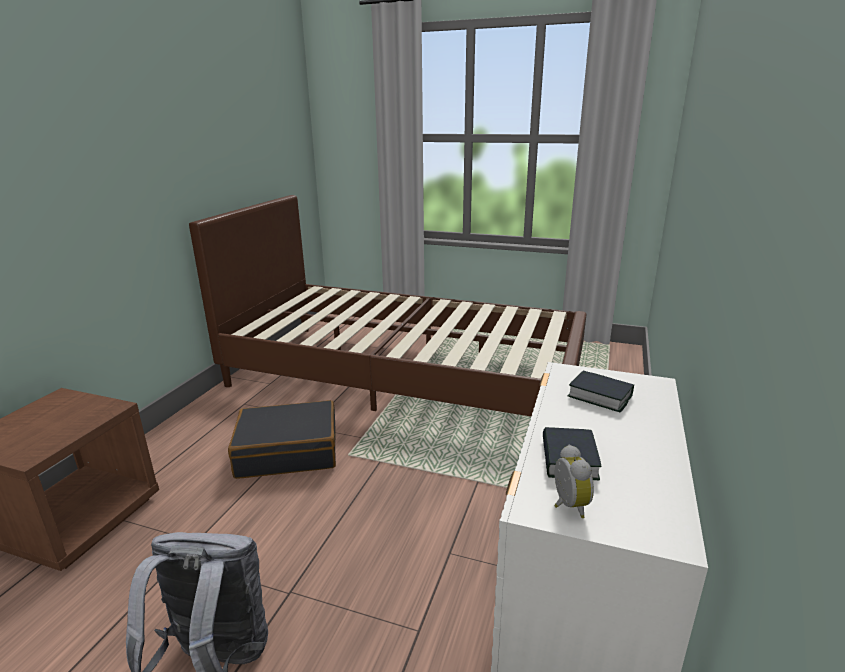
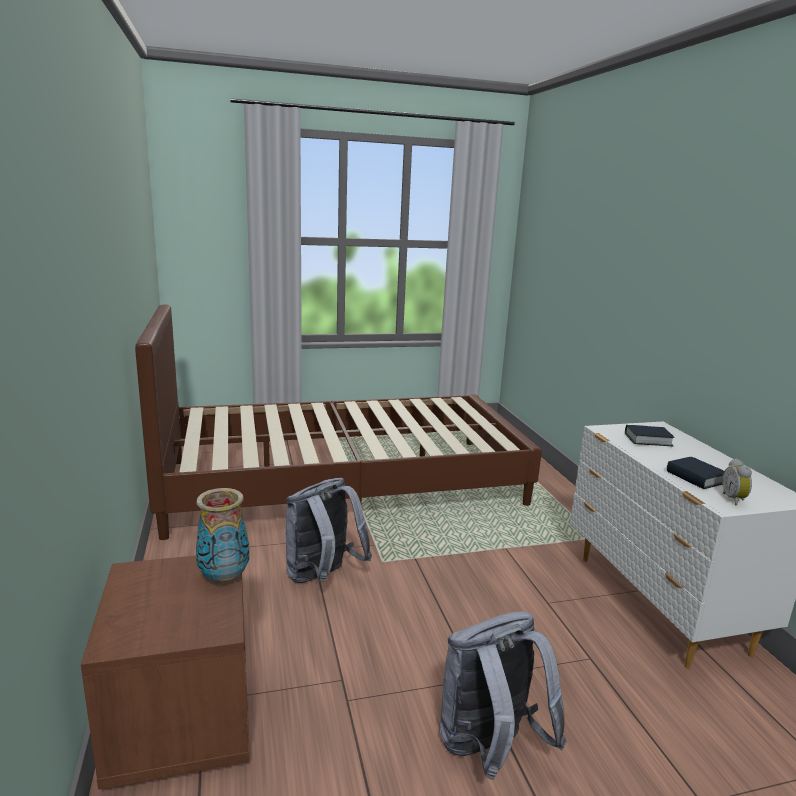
camera: 35 degrees left, 5 degrees down
black suitcase [228,400,336,479] -> grey backpack [286,478,372,583]
alarm clock [555,445,594,518] -> alarm clock turned 135 degrees counterclockwise [722,458,752,506]
none -> vase [196,488,249,584]

